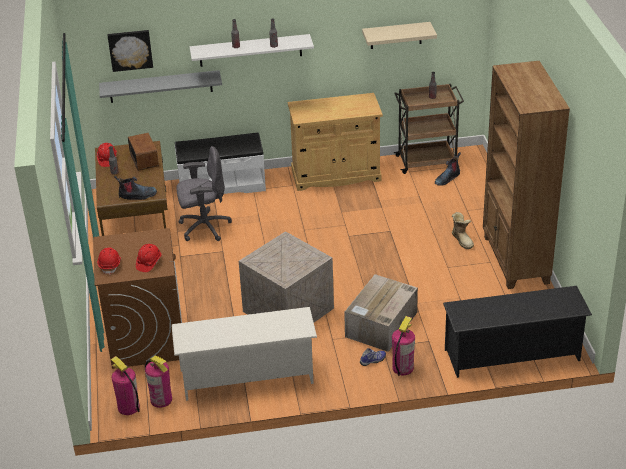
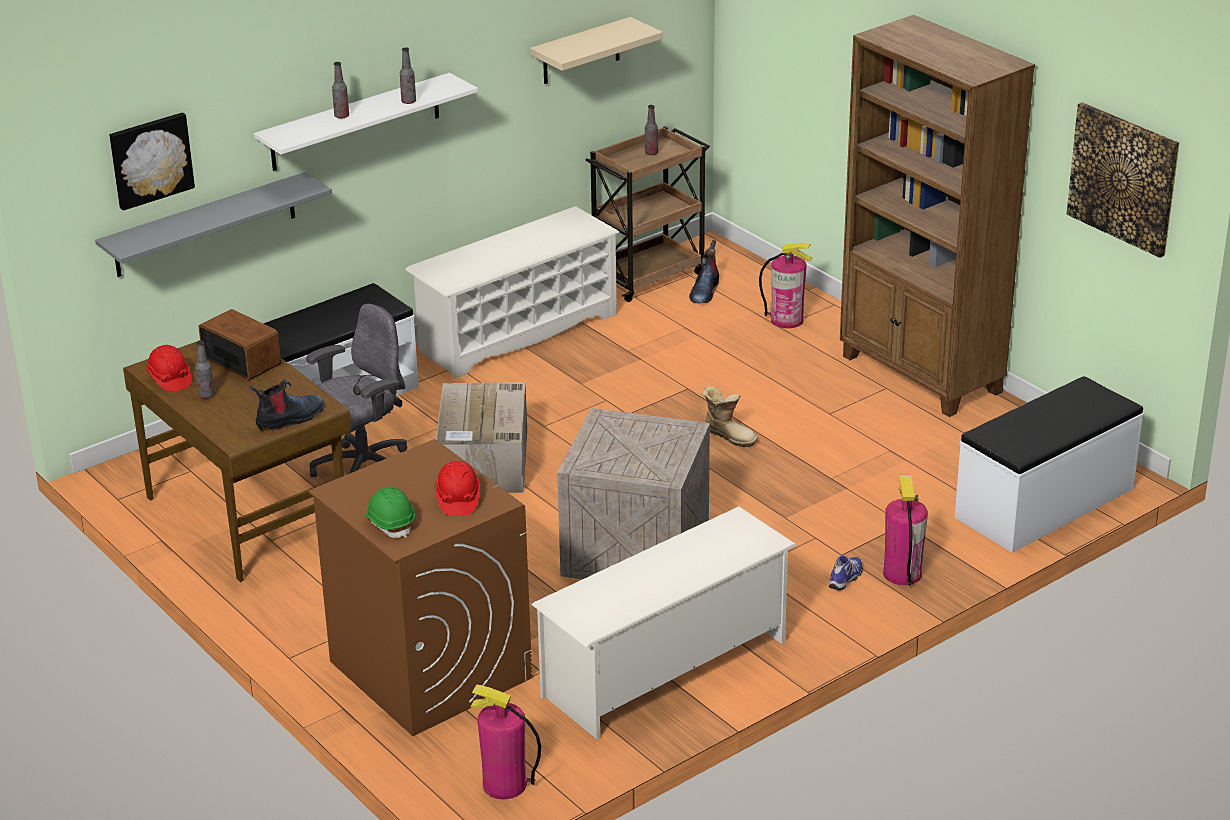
camera: 30 degrees left, 5 degrees down
red hard hat [97,248,121,275] -> green hard hat [364,487,415,538]
fire extinguisher [145,355,172,408] -> fire extinguisher moved to [759,243,812,328]
beige cabinet [288,93,383,191] -> white shoe rack [405,207,619,379]
cardboard box [344,274,418,352] -> cardboard box moved to [436,382,527,493]
black shoe rack [443,286,592,378] -> white bench [955,376,1144,553]
boot [452,212,474,249] -> boot moved to [702,387,758,447]
none -> picture [1066,102,1179,258]

